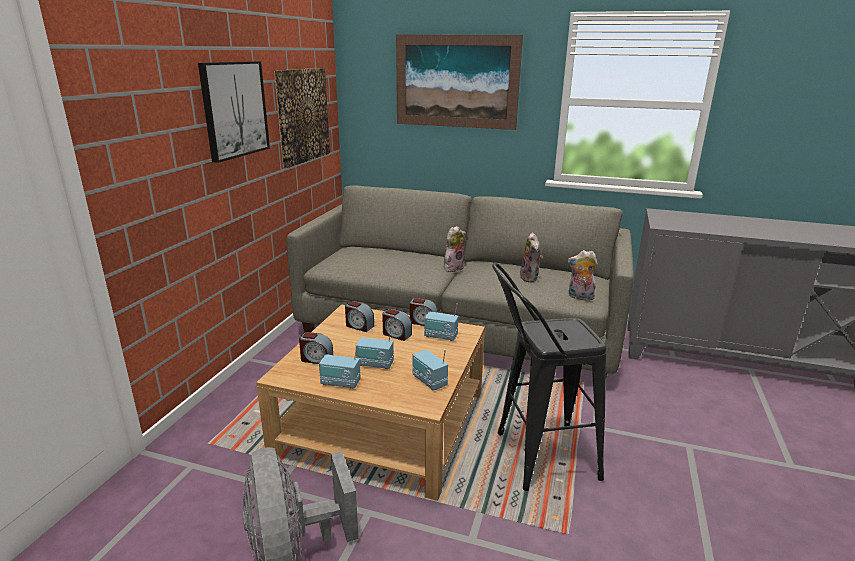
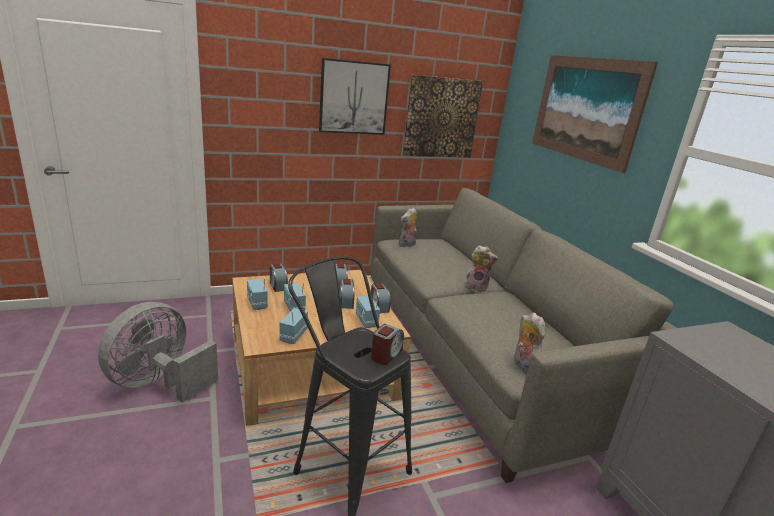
camera: 50 degrees right, 0 degrees up
plush toy [520,232,543,283] -> plush toy moved to [399,208,417,247]
none -> alarm clock [371,324,404,365]

